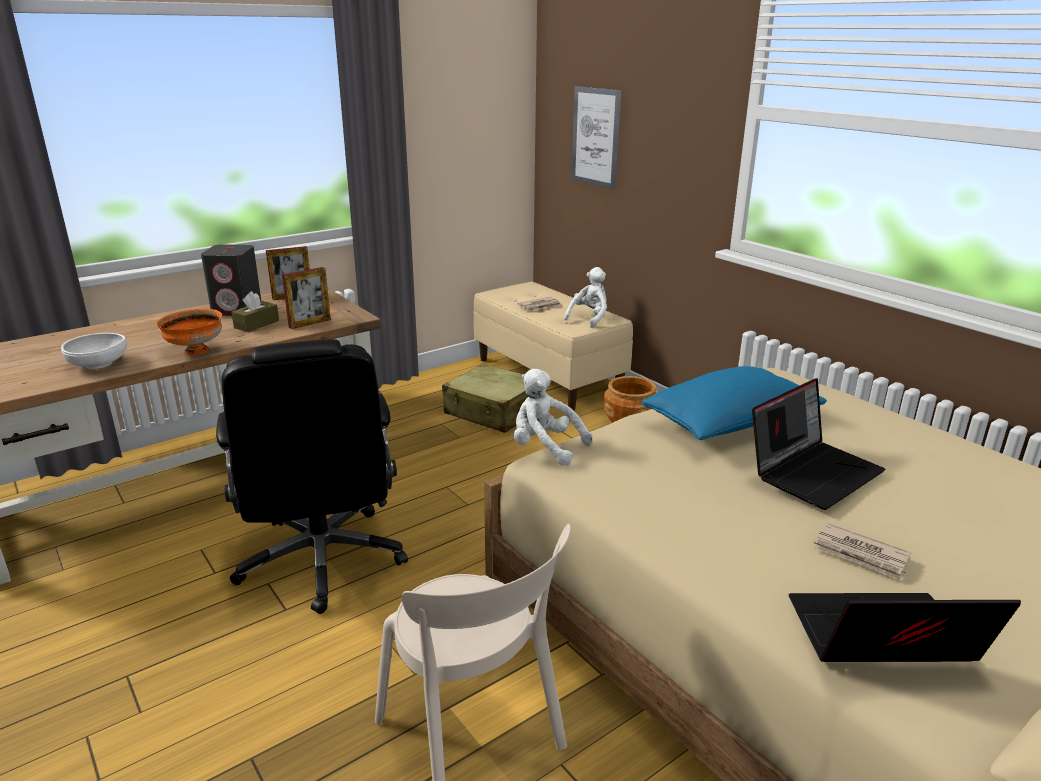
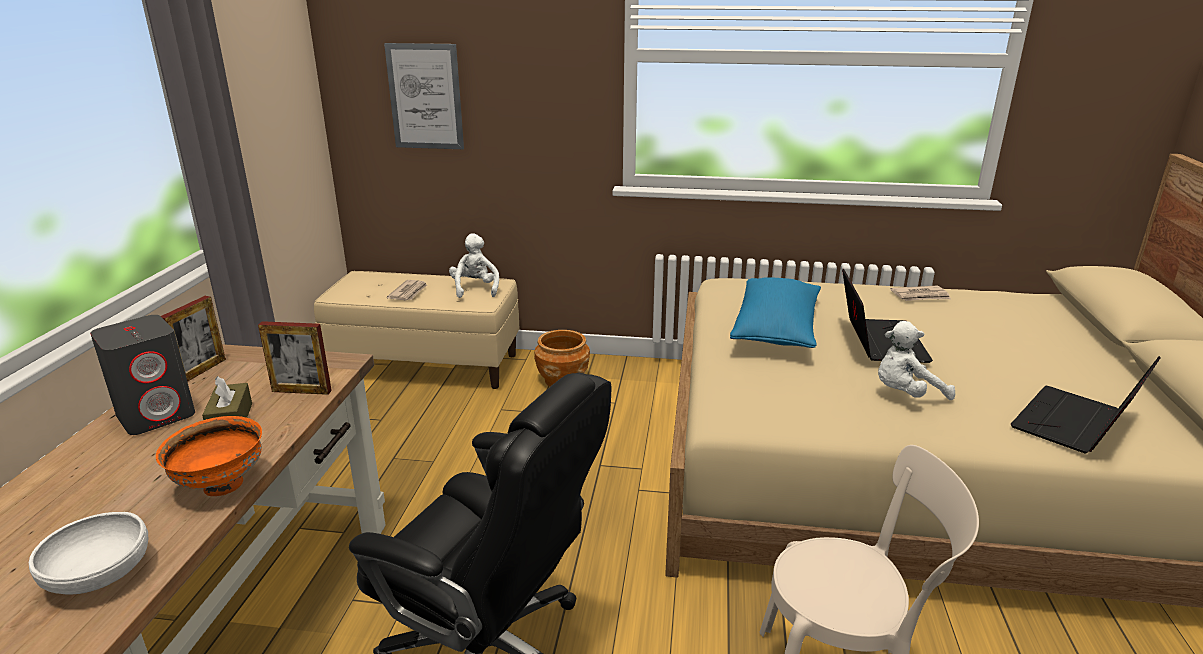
camera: 45 degrees left, 0 degrees up
picture frame [282,267,331,329] -> picture frame turned 90 degrees clockwise [258,321,332,395]
beige suitcase [442,364,528,433] -> none
white plush toy [514,369,592,466] -> white plush toy moved to [878,321,955,400]
newspaper [814,523,911,581] -> newspaper moved to [890,285,951,301]

